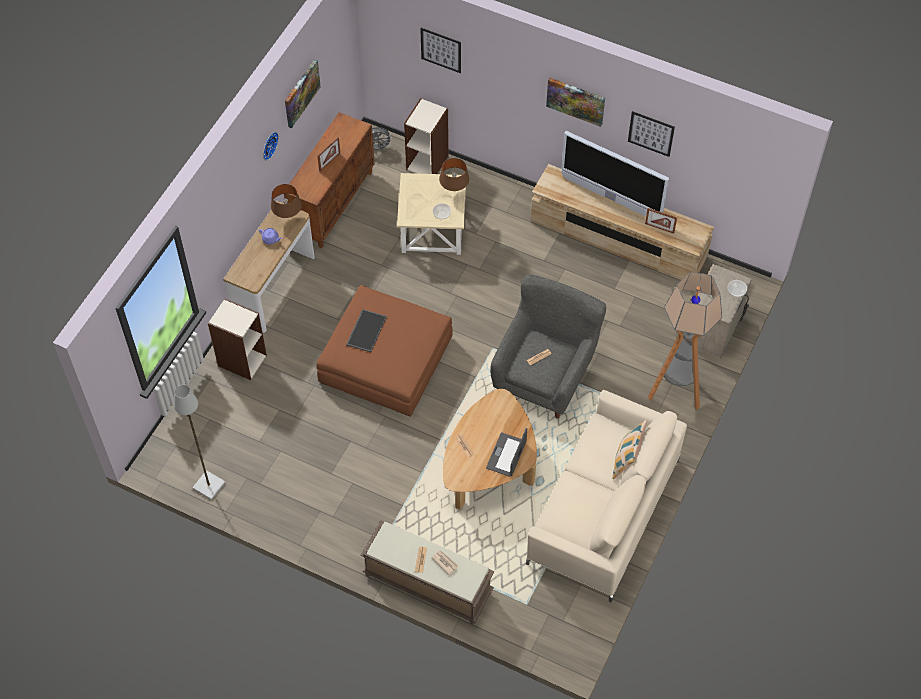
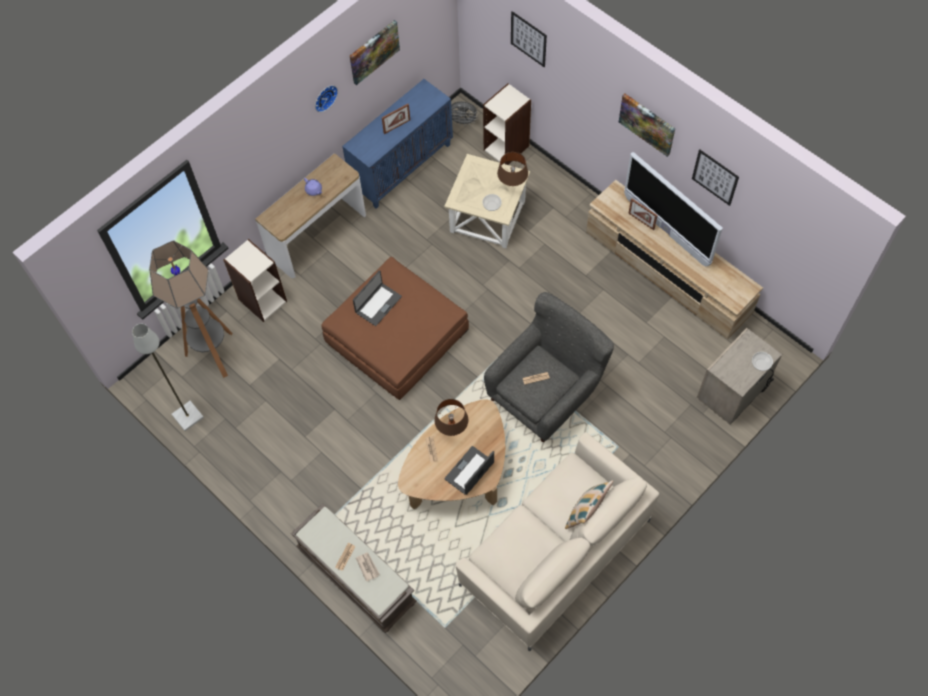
camera: 20 degrees right, 5 degrees up
brown table lamp [271,184,302,218] -> brown table lamp moved to [434,399,468,436]
brown cabinet [284,112,375,248] -> blue cabinet [342,79,453,209]
tray [346,309,387,352] -> laptop [353,270,402,326]
picture frame [645,208,677,234] -> picture frame moved to [628,198,658,230]
floor lamp [648,271,722,410] -> floor lamp moved to [149,241,233,378]

